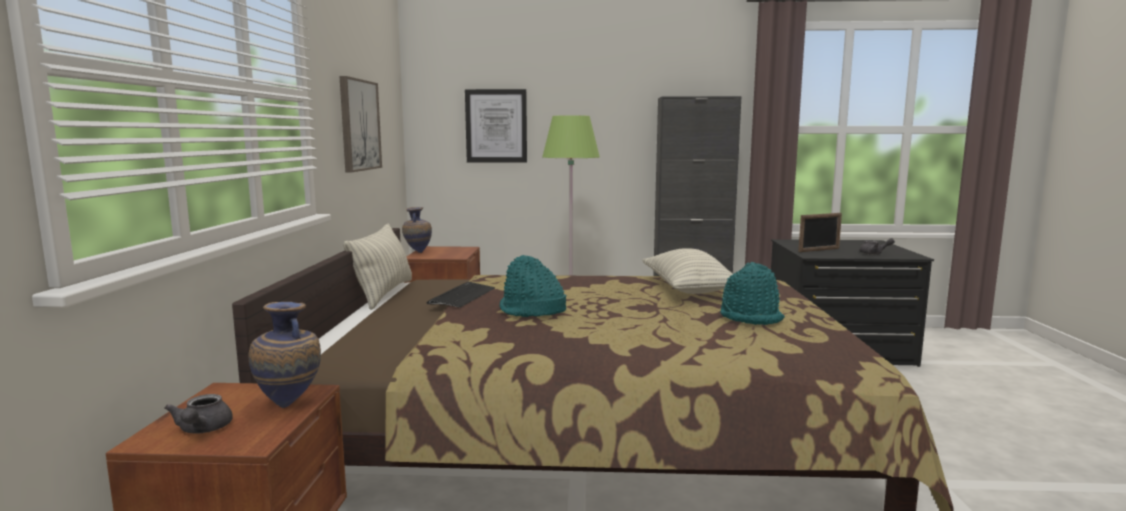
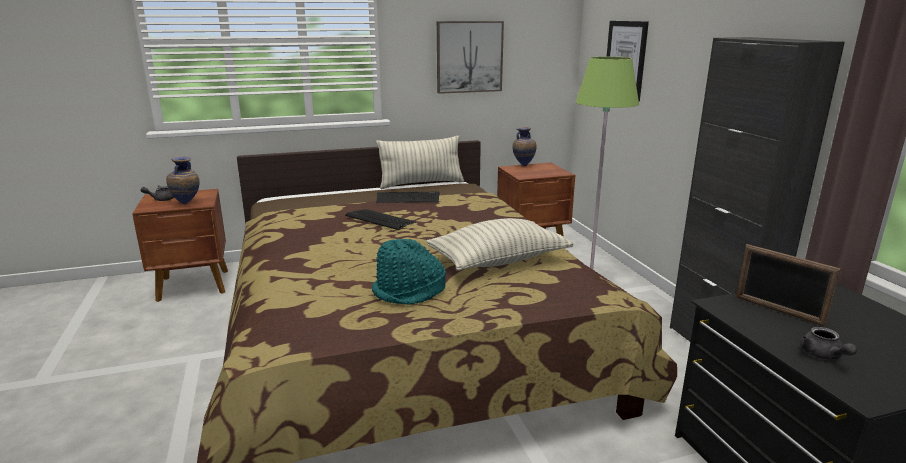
camera: 70 degrees right, 10 degrees up
turquoise hat [500,255,566,317] -> keyboard [345,209,416,230]

